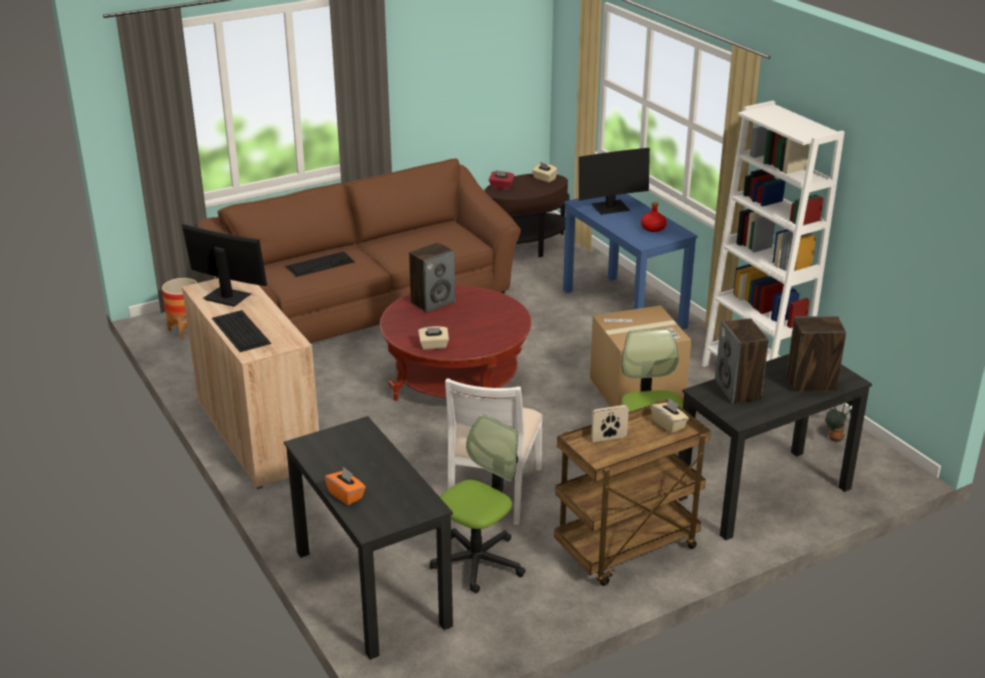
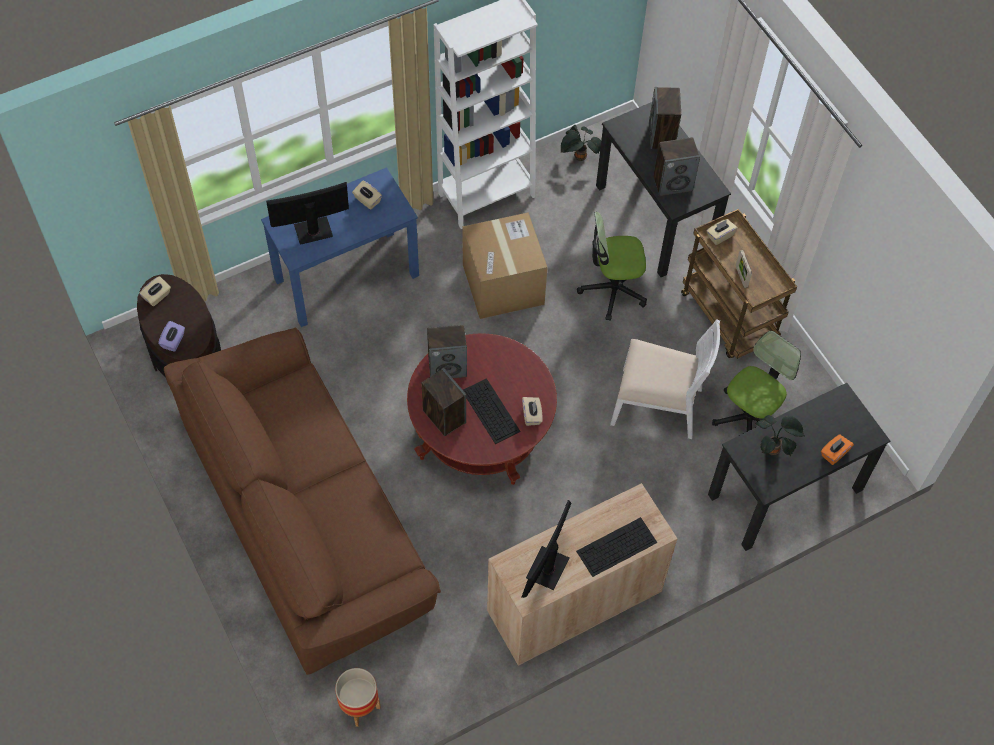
camera: 90 degrees left, 30 degrees up
keyboard [285,251,355,277] -> keyboard moved to [463,378,521,444]
office chair [430,415,525,594] -> office chair turned 90 degrees clockwise [712,331,801,431]
red tissue box [489,170,514,190] -> purple tissue box [158,321,185,352]
monitor [579,148,650,215] -> monitor turned 90 degrees counterclockwise [266,182,349,245]
red bottle [641,202,667,232] -> beige tissue box [352,181,382,210]
none -> speaker [427,325,467,378]
none -> potted plant [755,415,805,456]

